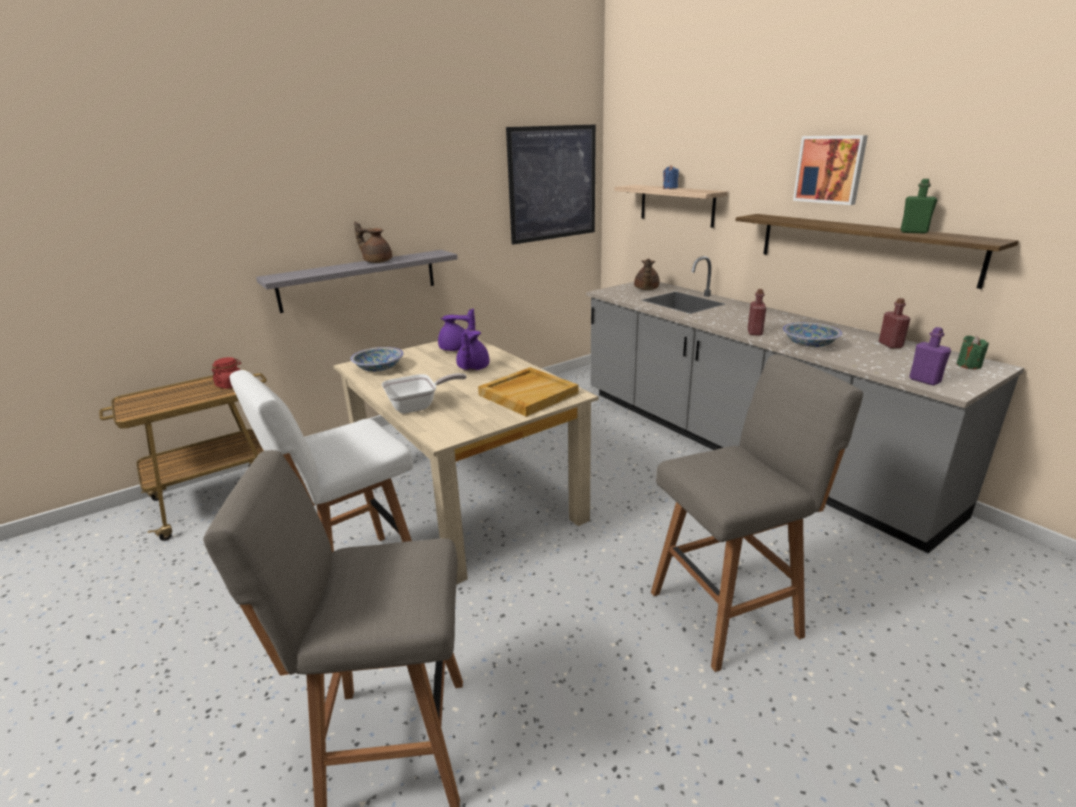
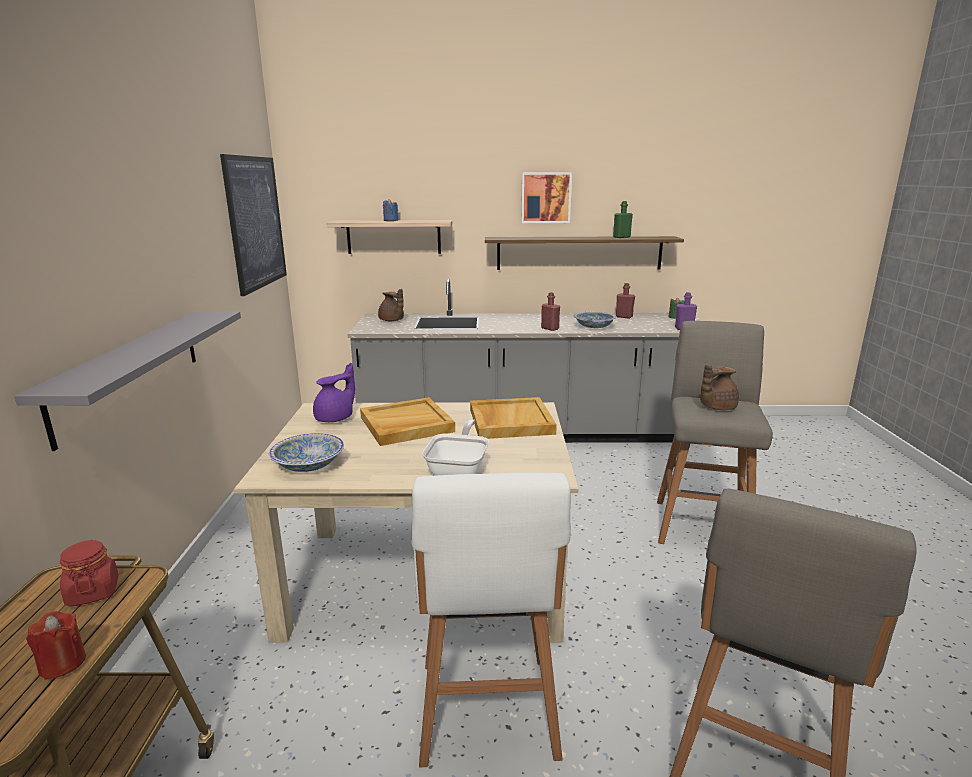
camera: 55 degrees left, 5 degrees down
brown teapot [354,222,392,263] -> brown teapot moved to [700,365,739,410]
purple teapot [456,330,489,370] -> beige tray [360,397,455,446]
none -> red candle [26,611,86,680]

